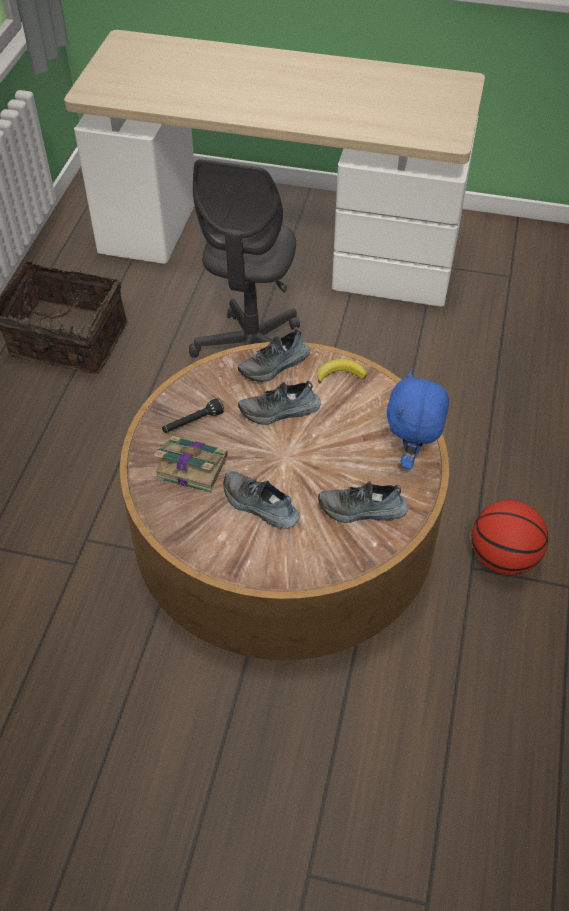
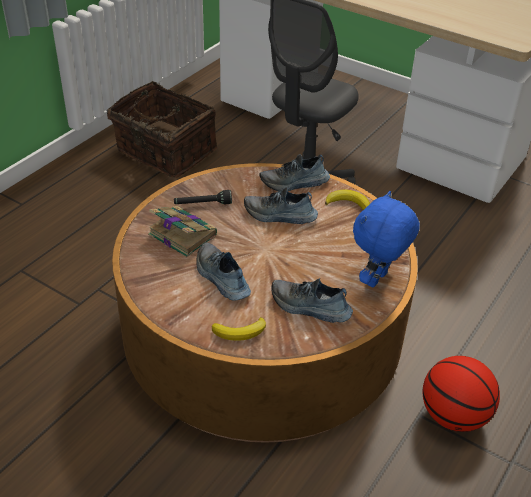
camera: 20 degrees right, 10 degrees down
none -> banana [212,317,266,341]

